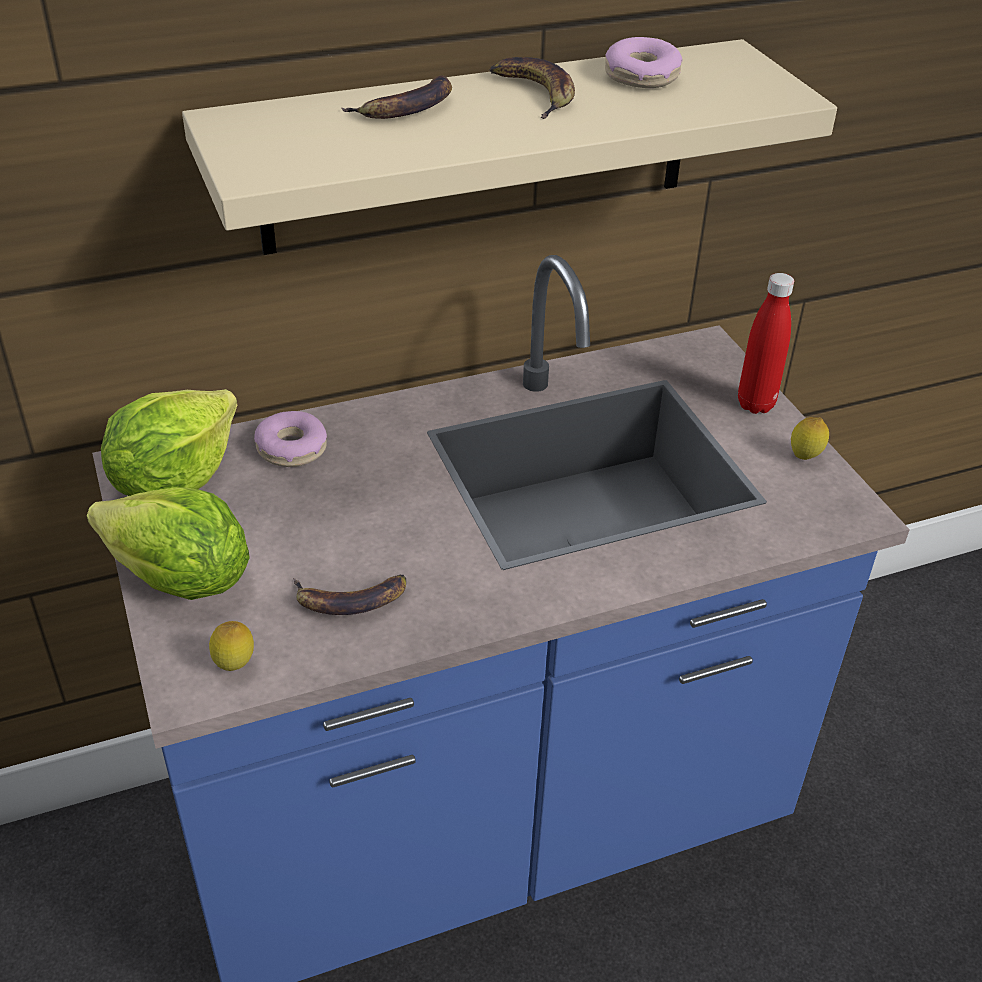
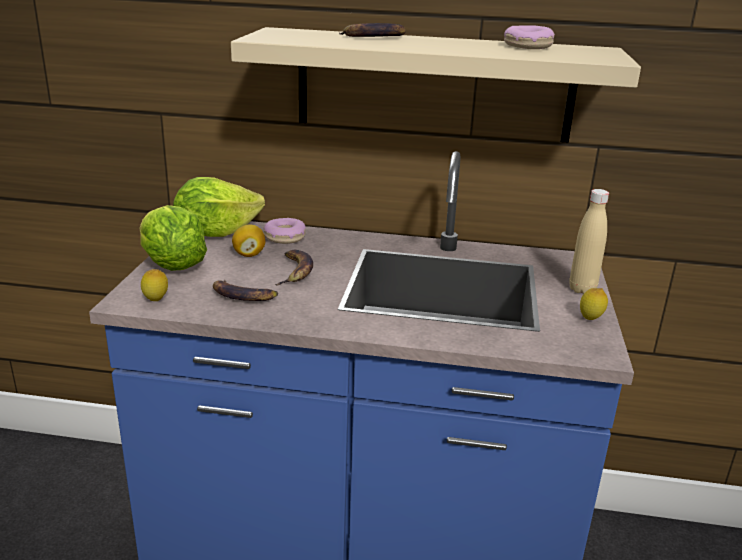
camera: 30 degrees right, 15 degrees down
banana [490,57,575,119] -> banana moved to [275,250,313,286]
red bottle [738,273,794,414] -> beige bottle [569,189,609,294]
none -> lemon [232,225,265,257]

